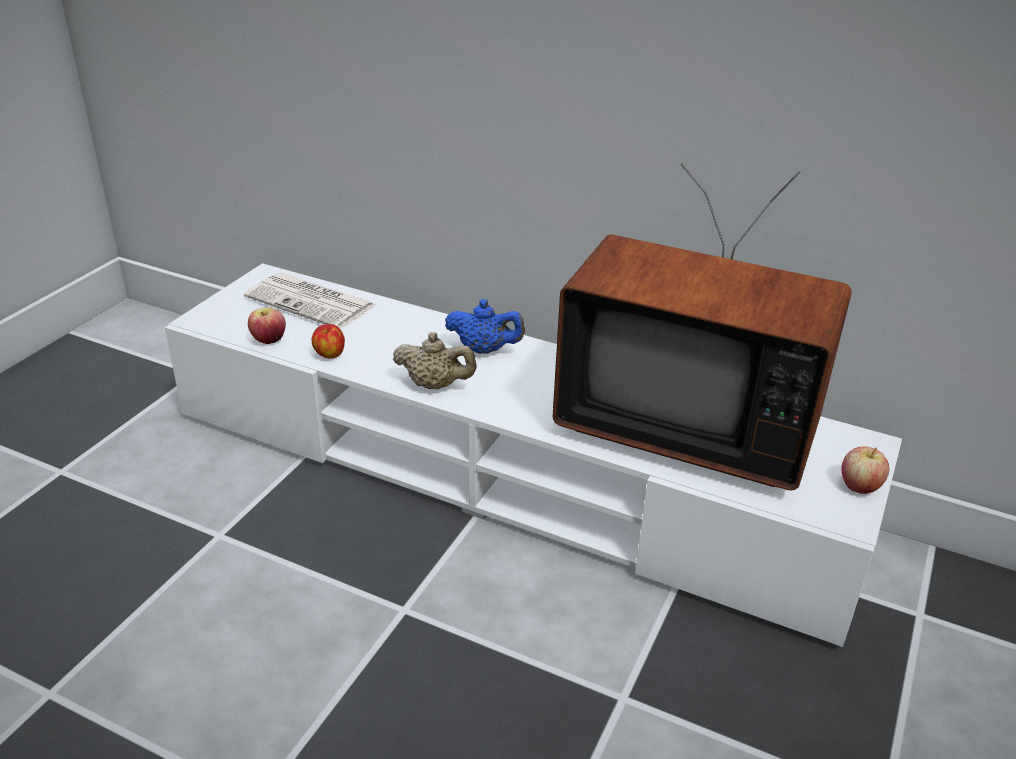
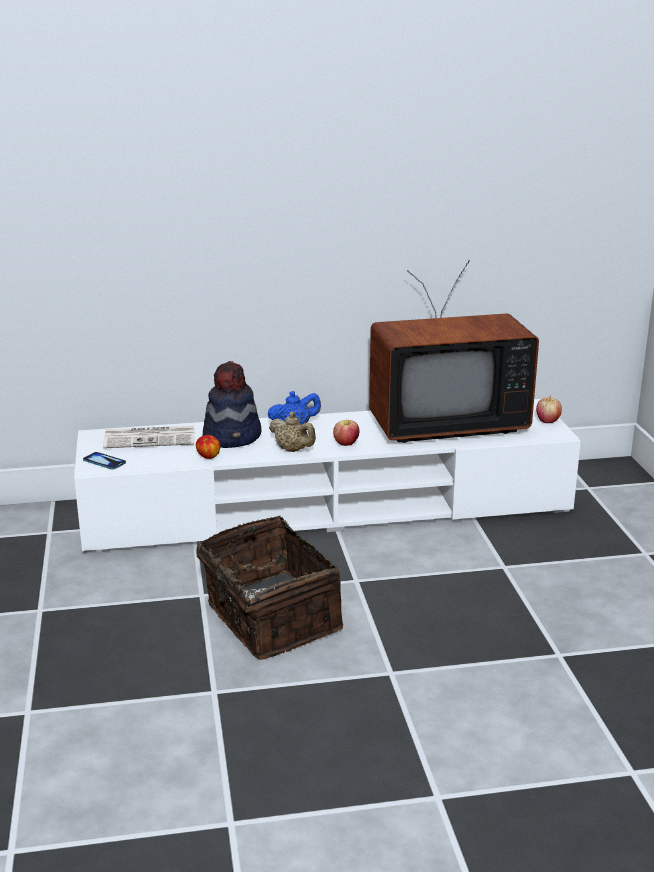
camera: 35 degrees left, 10 degrees down
apple [248,307,286,344] -> apple moved to [333,420,359,446]
beige teapot [393,332,477,389] -> beige teapot turned 60 degrees clockwise [269,412,316,452]
none -> phone [83,452,126,470]
none -> basket [197,516,343,660]
none -> hat [203,361,261,448]

